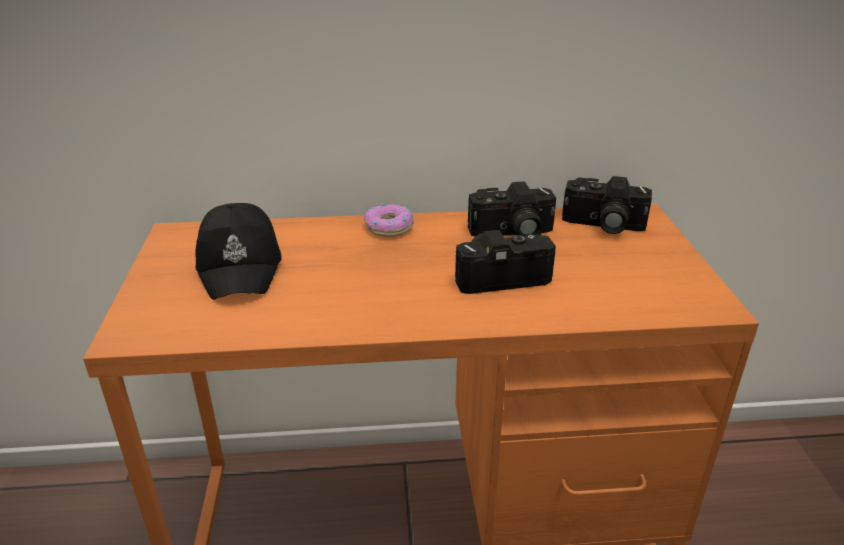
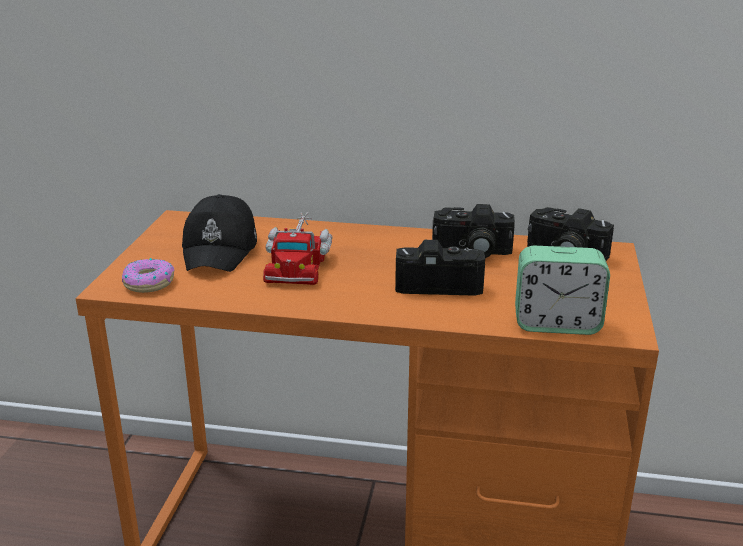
camera: 15 degrees right, 5 degrees down
donut [364,204,414,237] -> donut moved to [122,258,174,293]
none -> toy truck [263,212,333,285]
none -> alarm clock [515,246,610,335]

